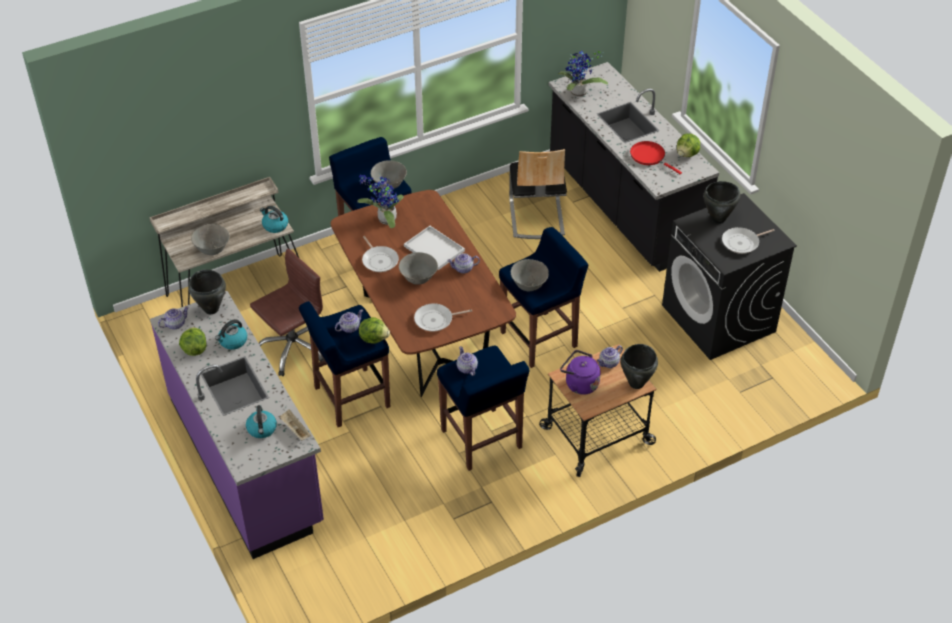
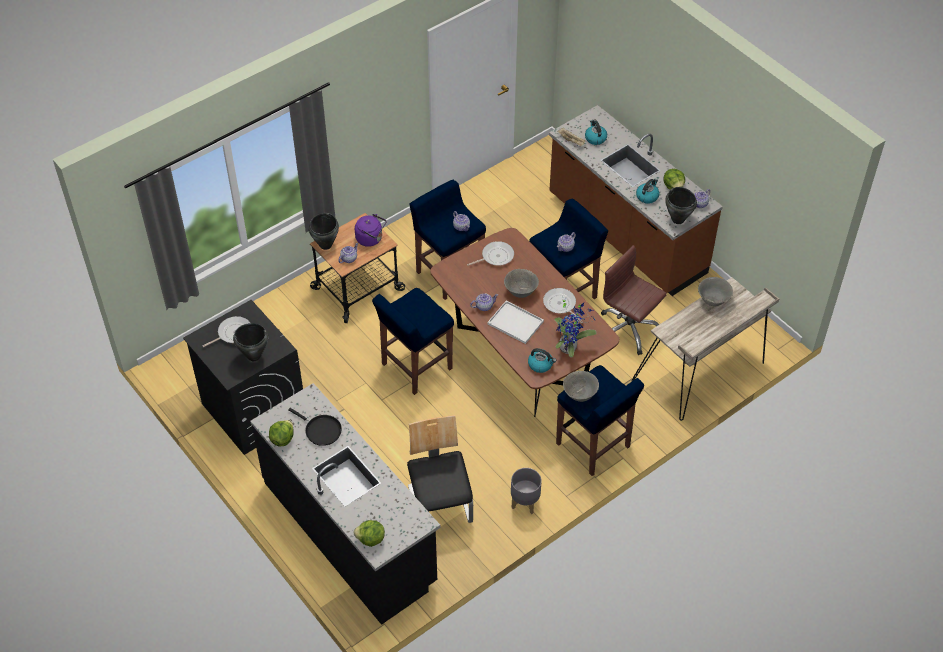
camera: 170 degrees right, 5 degrees up
purple counter [150,291,324,559] -> brown counter [549,105,723,296]
brown office chair [250,249,324,376] -> brown office chair turned 90 degrees clockwise [601,245,667,355]
kettle [260,206,288,233] -> kettle moved to [528,348,556,373]
lettuce [359,317,390,344] -> lettuce moved to [353,520,385,547]
grey bowl [511,259,549,291] -> none
potted plant [558,51,608,97] -> none
red frying pan [630,141,682,174] -> black frying pan [288,408,342,446]
none -> grey planter [511,468,542,514]

